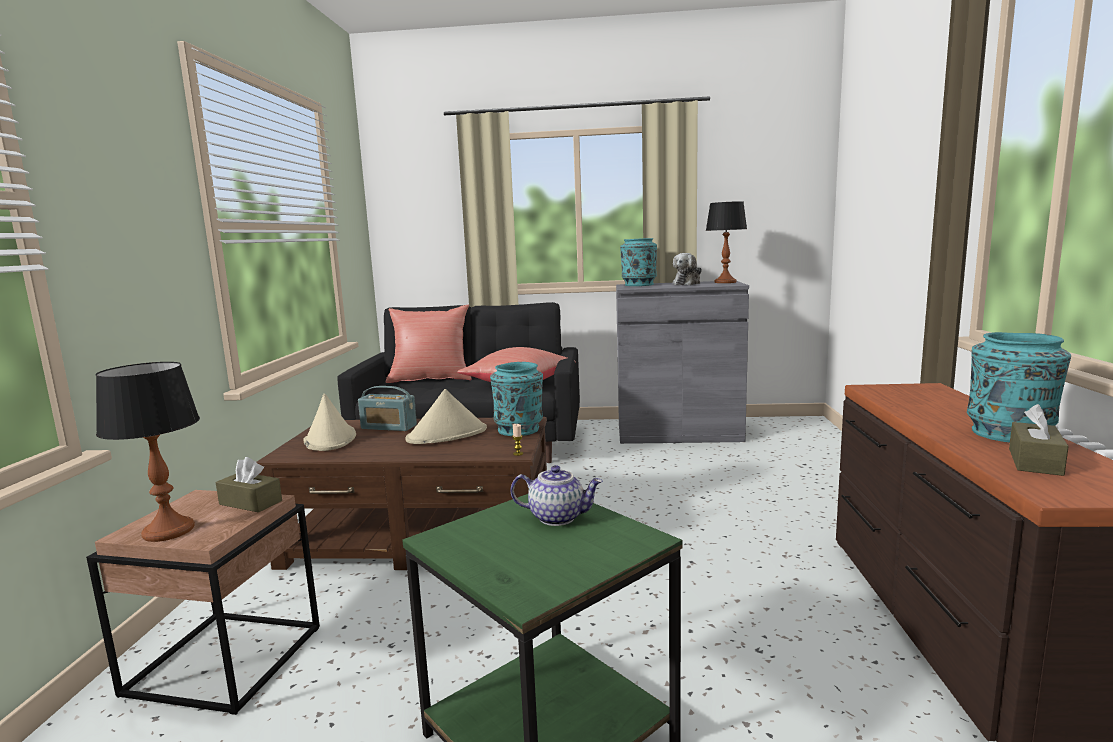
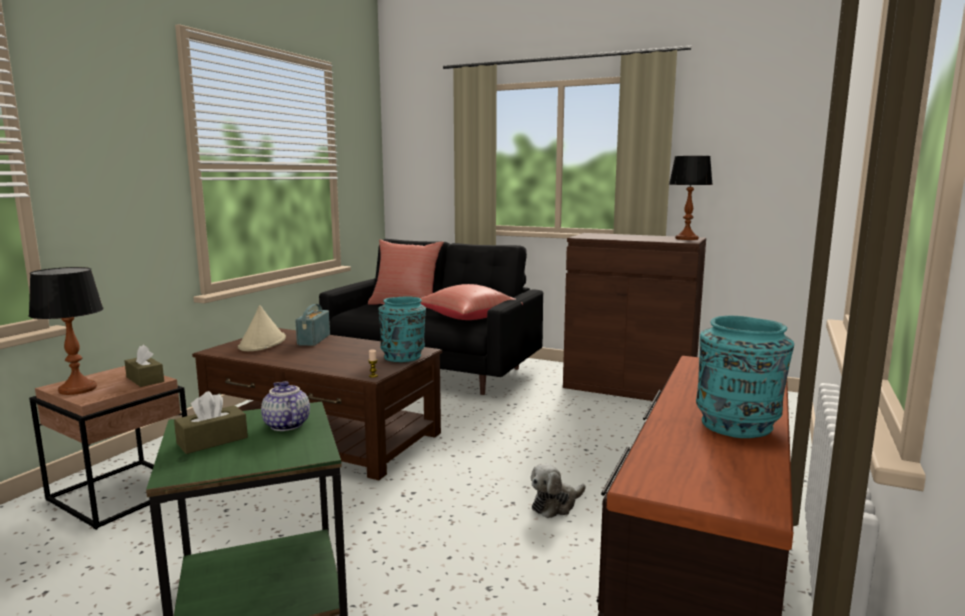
camera: 20 degrees right, 0 degrees up
radio [358,386,417,431] -> radio turned 60 degrees clockwise [295,304,330,346]
beige hat [405,389,487,444] -> none
teapot [510,465,603,526] -> teapot turned 150 degrees counterclockwise [261,381,310,431]
grey cabinet [616,281,749,444] -> brown cabinet [563,233,706,401]
turquoise vase [620,238,657,286] -> none
plush toy [673,253,702,285] -> plush toy moved to [531,464,586,518]
brown tissue box [1009,404,1069,476] -> brown tissue box moved to [174,391,248,454]

